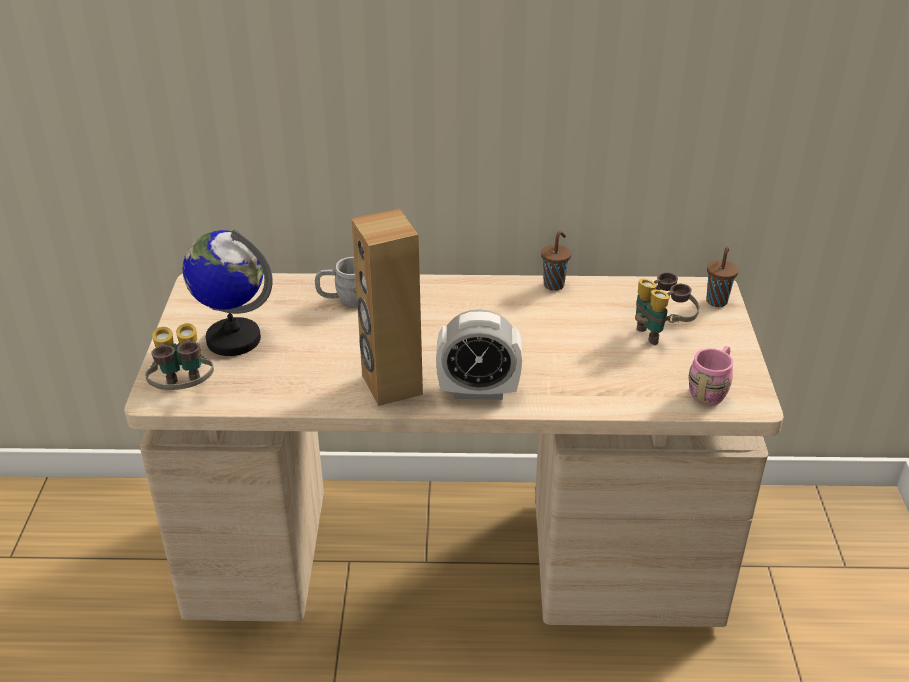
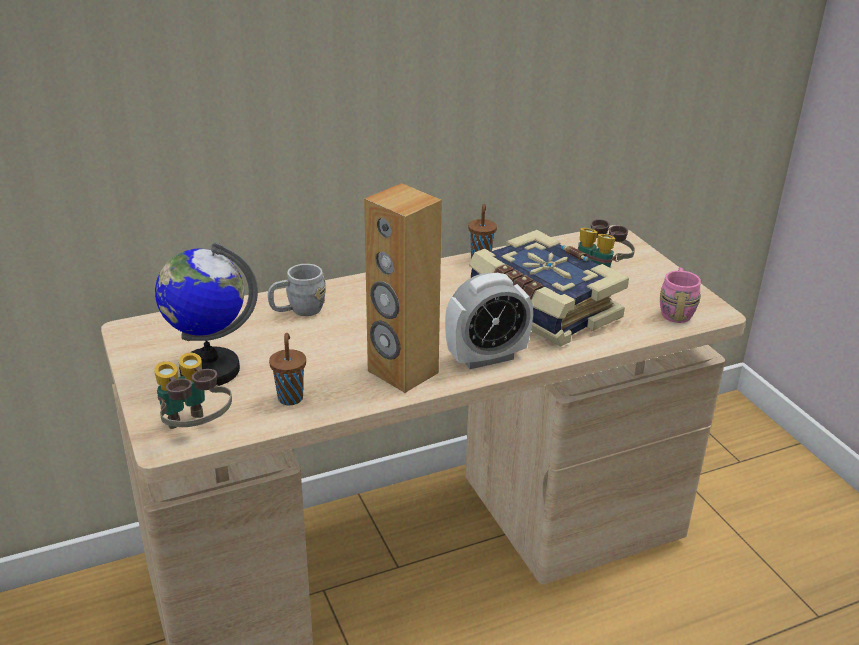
camera: 25 degrees left, 5 degrees down
brown cup [706,246,738,307] -> brown cup moved to [269,333,306,406]
none -> book [469,230,629,347]

